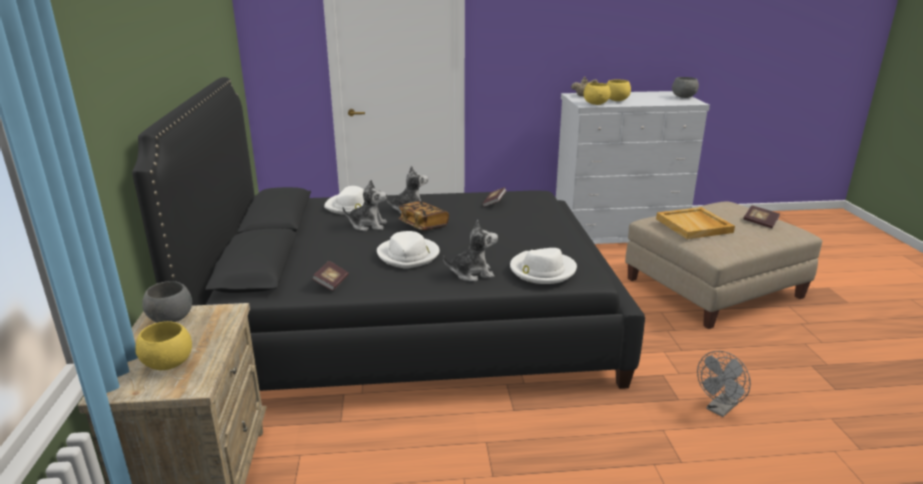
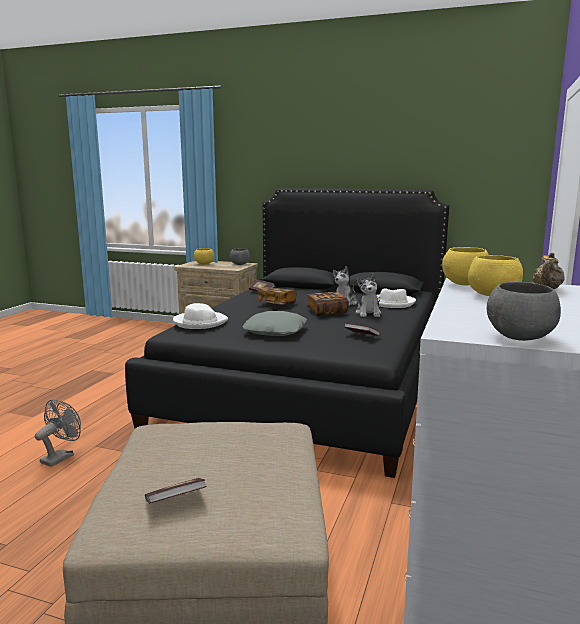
camera: 115 degrees right, 10 degrees down
white hat [377,231,440,269] -> book [256,287,297,305]
plush toy [443,220,498,281] -> none
beige tray [656,207,735,239] -> none
grey fan [697,351,751,417] -> grey fan turned 45 degrees clockwise [35,399,81,467]
none -> grey pillow [242,311,307,336]

